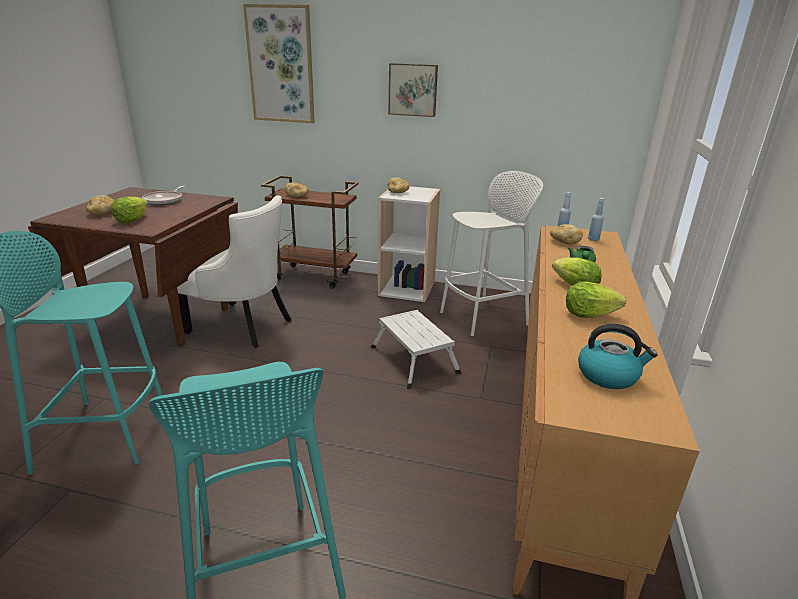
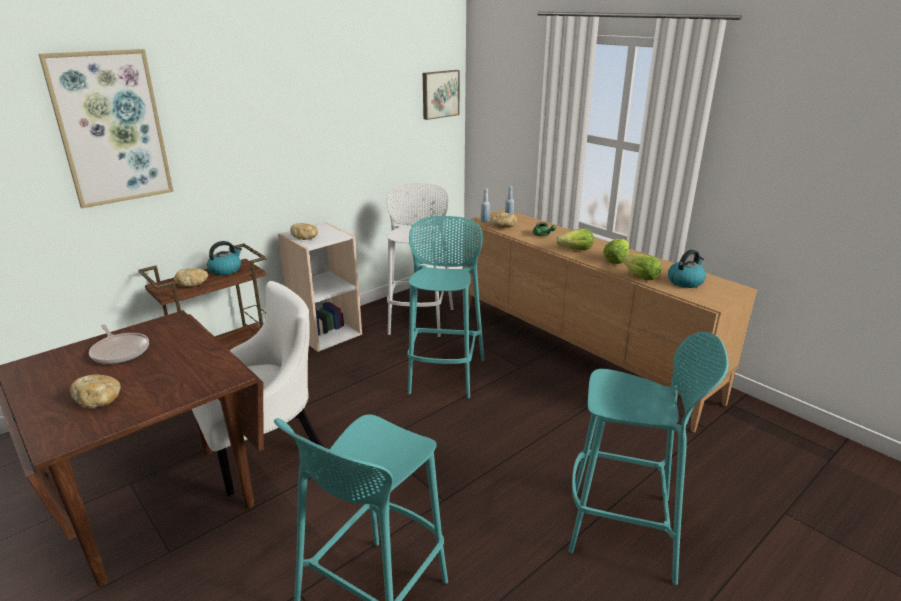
camera: 55 degrees left, 0 degrees up
lettuce [111,197,149,223] -> lettuce moved to [623,254,661,280]
white step ladder [370,310,462,389] -> turquoise stool [407,216,485,398]
picture [388,63,438,117] -> picture moved to [423,70,460,120]
none -> kettle [207,241,242,276]

